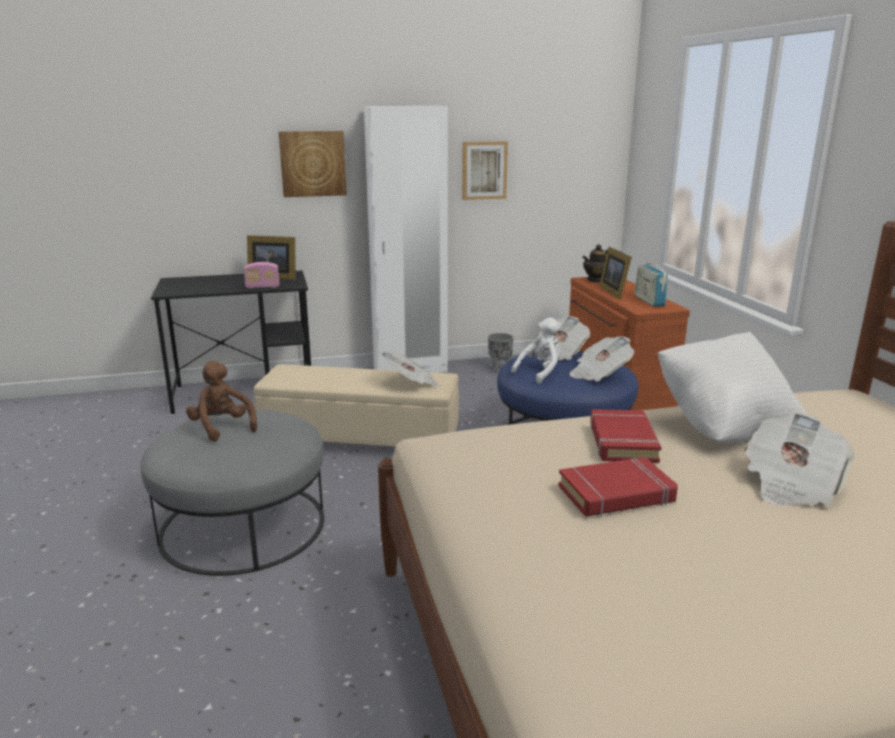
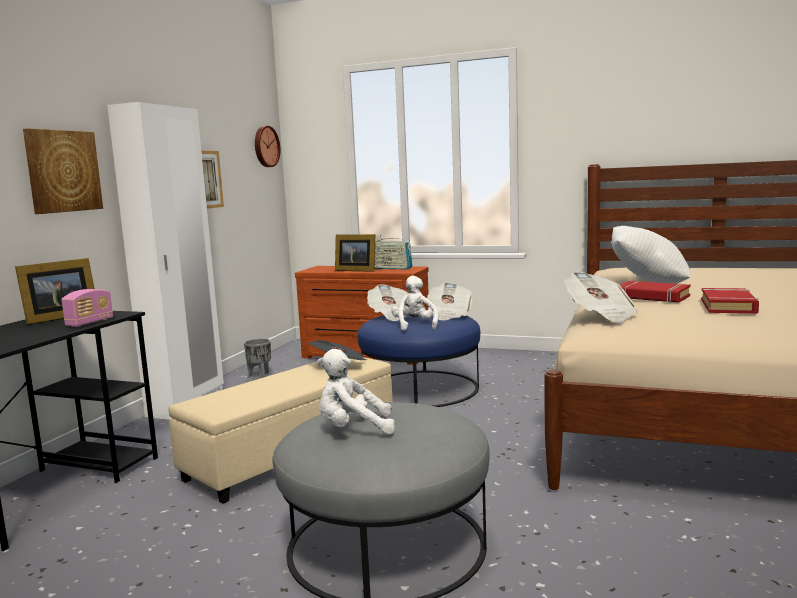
camera: 55 degrees left, 10 degrees down
brown plush toy [186,361,257,442] -> white plush toy [317,349,395,435]
teapot [582,244,608,283] -> none
newspaper [744,413,855,506] -> newspaper moved to [564,271,639,323]
none -> wall clock [255,126,280,167]

